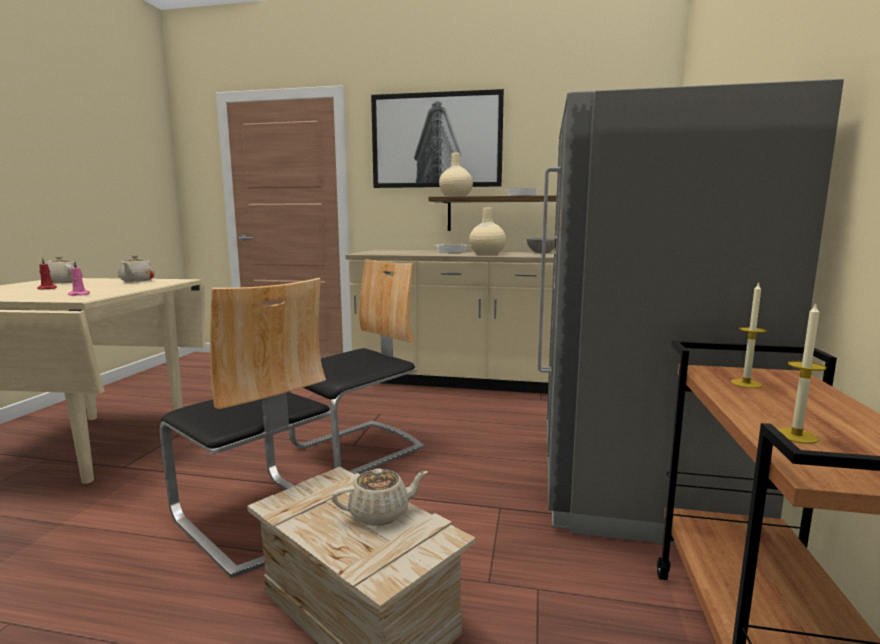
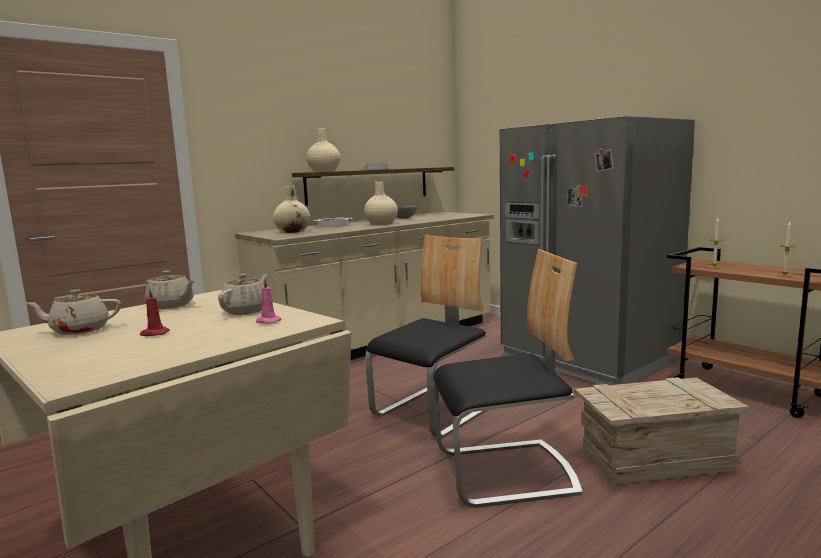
camera: 50 degrees left, 0 degrees up
chair [289,259,424,474] -> chair turned 45 degrees clockwise [365,235,487,438]
beige teapot [332,468,428,526] -> beige teapot moved to [218,274,268,315]
picture [371,89,504,188] -> none
none -> beige vase [273,186,310,233]

